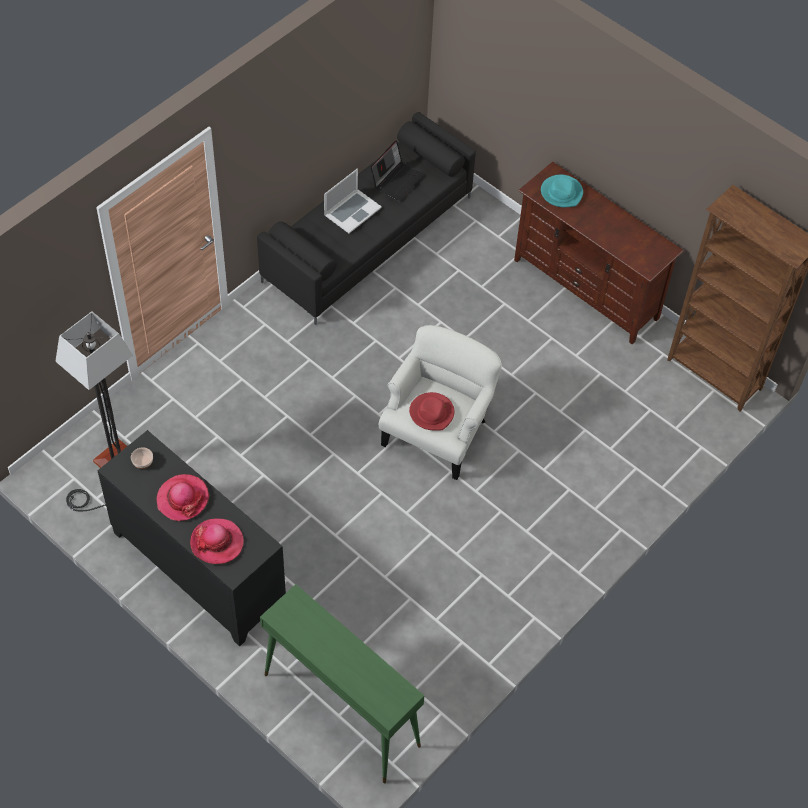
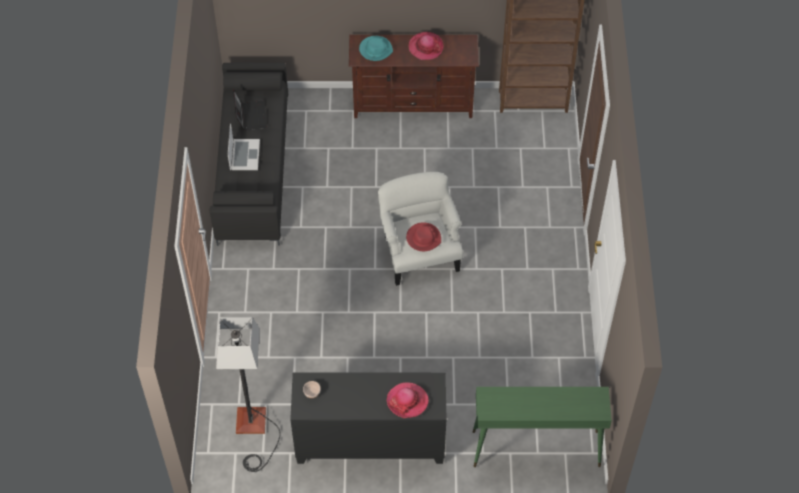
camera: 40 degrees left, 0 degrees up
hat [157,474,210,521] -> hat moved to [408,32,444,60]

